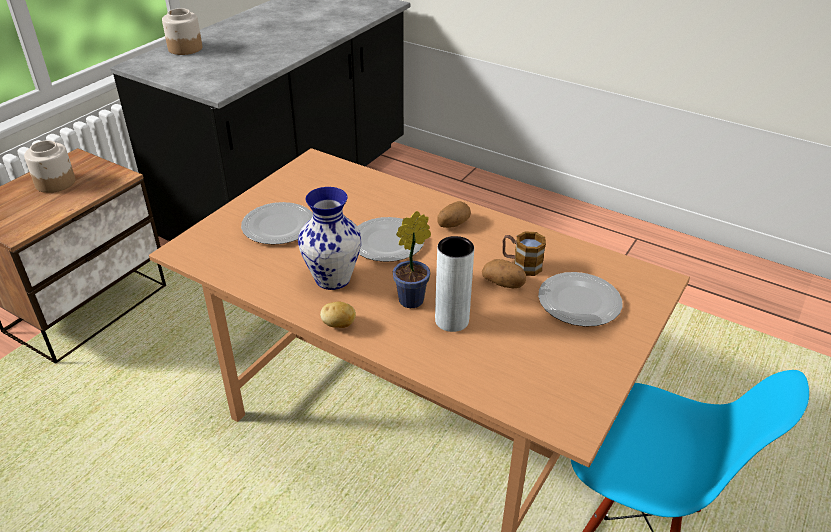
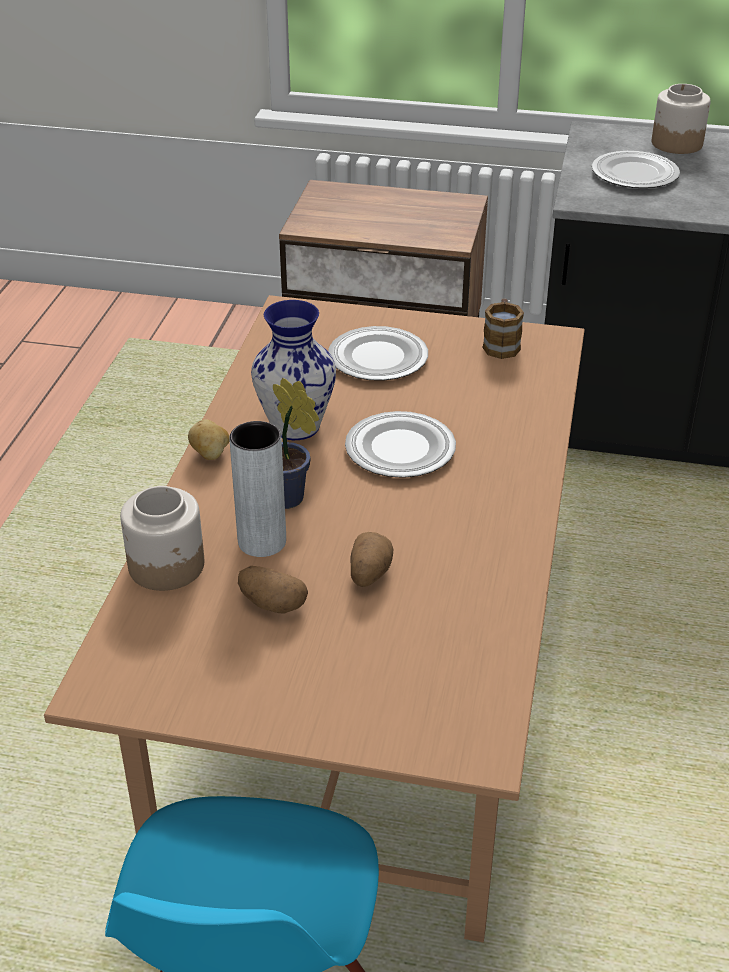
camera: 70 degrees right, 0 degrees up
jar [24,140,75,193] -> jar moved to [120,486,204,591]
potato [437,201,471,228] -> potato moved to [238,566,308,614]
mug [502,231,546,276] -> mug moved to [482,298,524,359]
plate [538,272,623,327] -> plate moved to [592,151,680,188]

